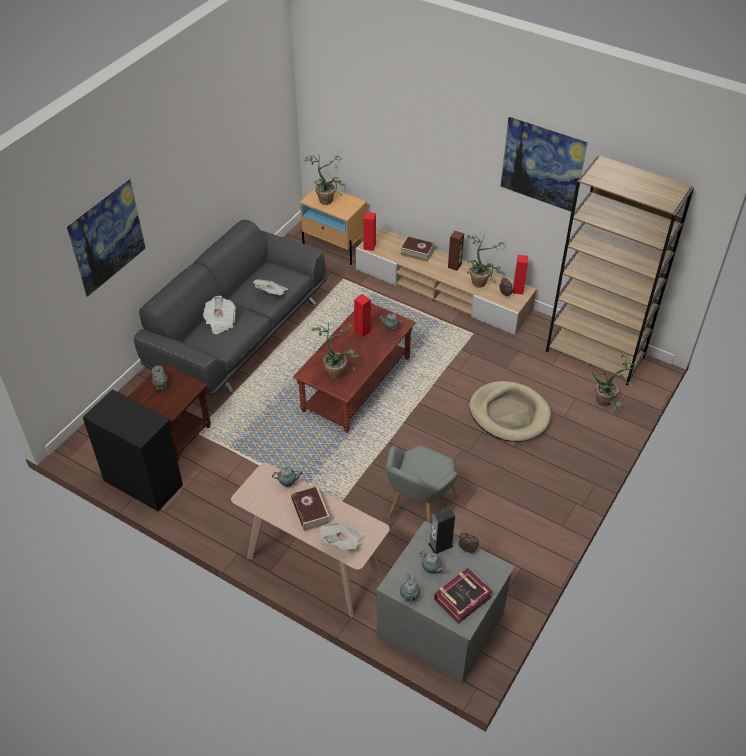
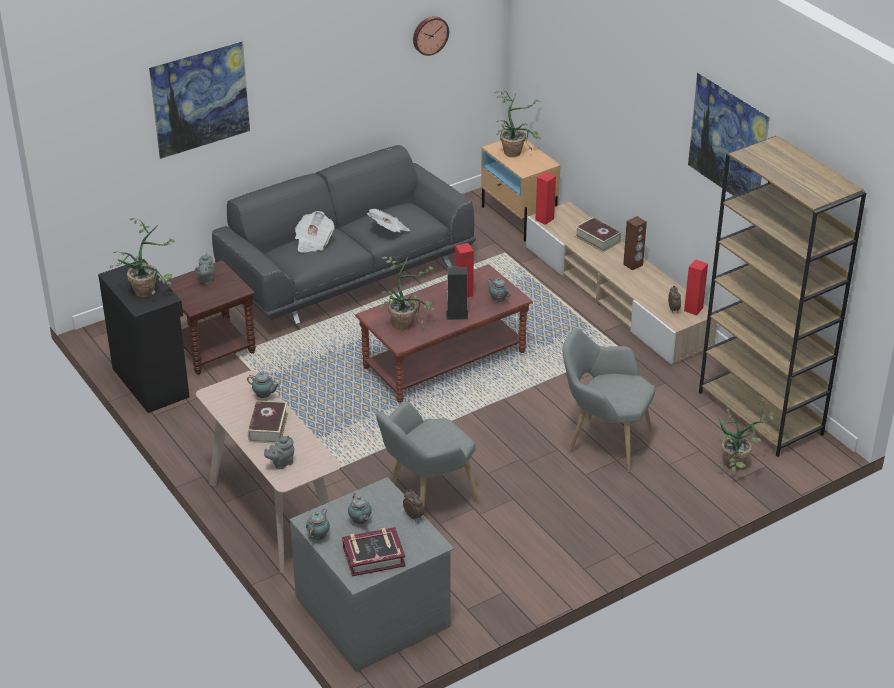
camera: 25 degrees right, 10 degrees down
newspaper [319,523,363,550] -> grey teapot [264,436,294,469]
speaker [429,507,455,554] -> speaker moved to [446,267,468,320]
potted plant [467,235,504,287] -> potted plant moved to [110,218,175,297]
beige dog bed [469,381,551,442] -> grey armchair [562,328,655,472]
none -> wall clock [413,16,449,56]

